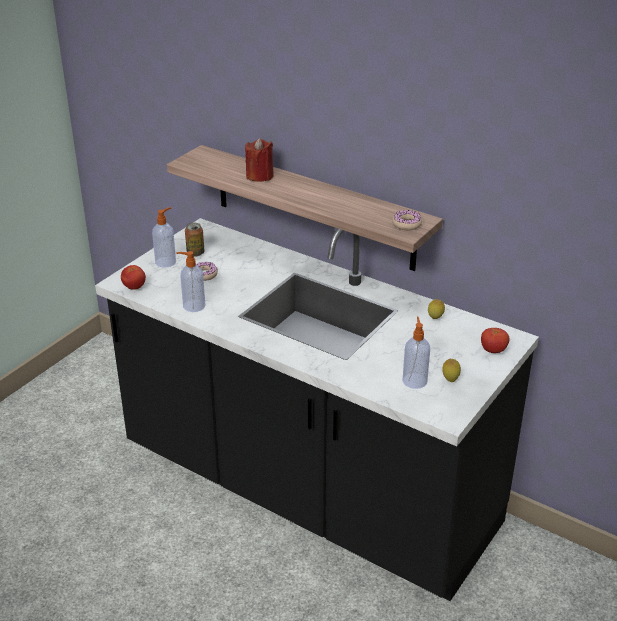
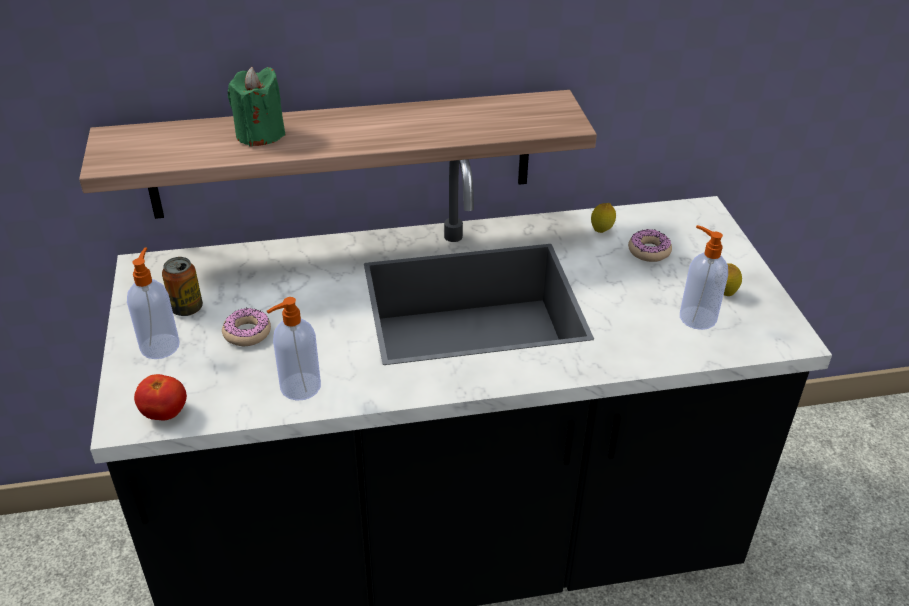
camera: 45 degrees left, 5 degrees up
red candle [245,138,274,182] -> green candle [228,67,286,147]
donut [392,210,422,230] -> donut moved to [628,229,672,262]
tomato [481,328,509,353] -> none

